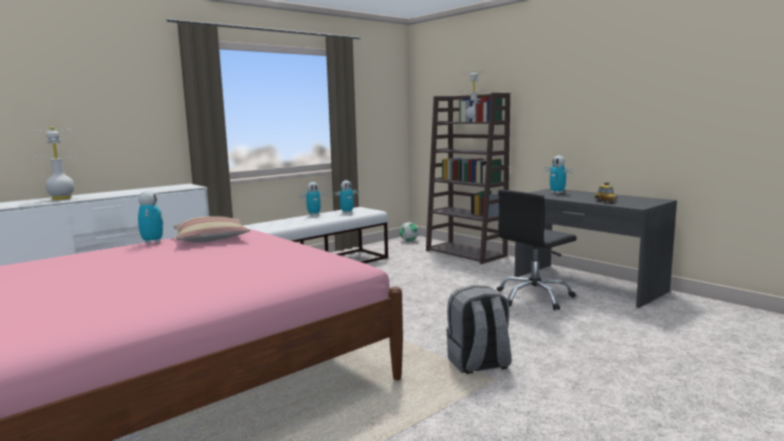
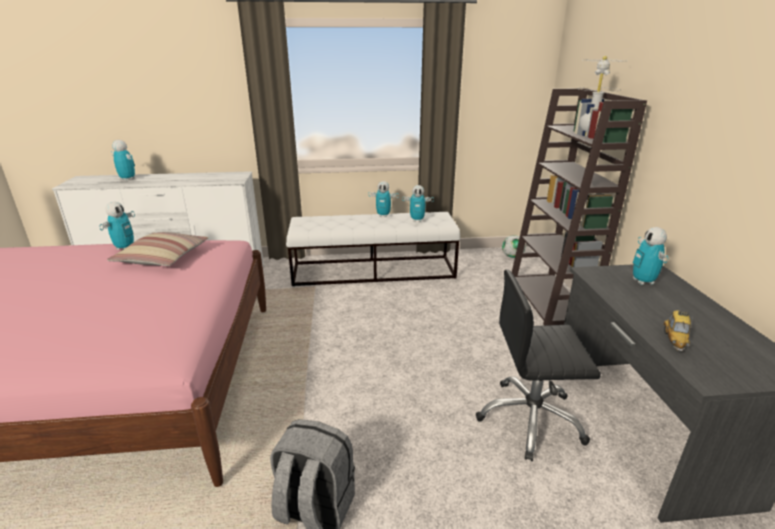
camera: 35 degrees right, 15 degrees up
white table lamp [33,126,77,200] -> toy robot [111,140,135,181]

